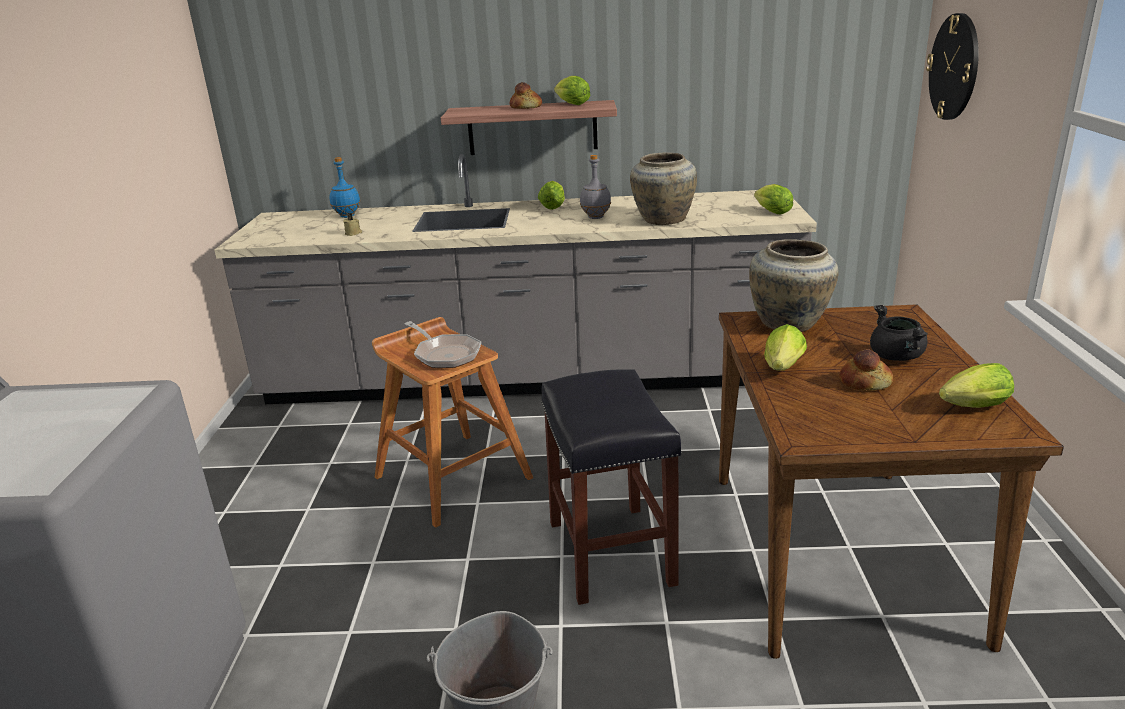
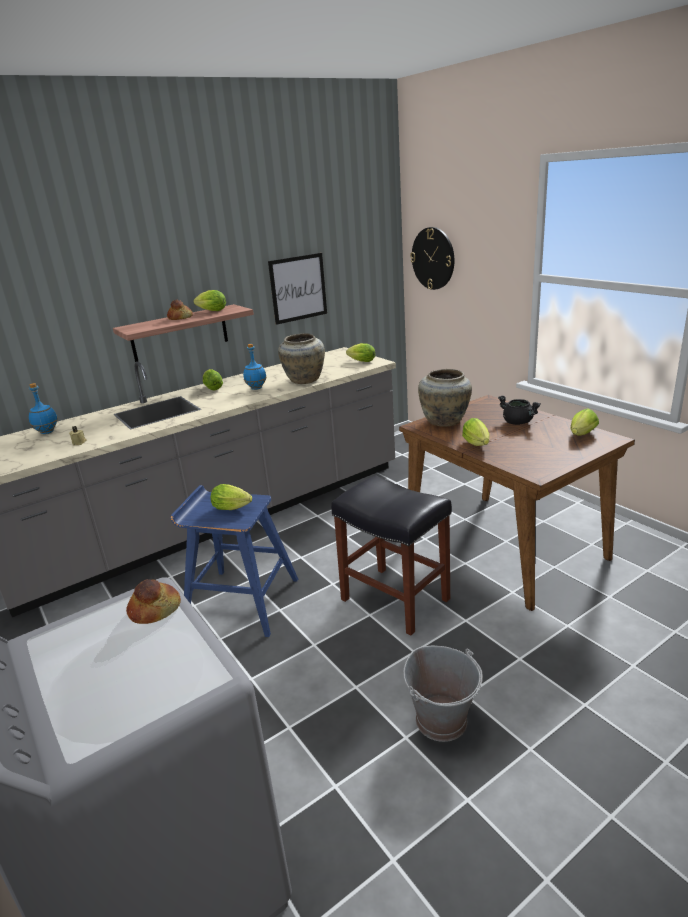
camera: 35 degrees left, 0 degrees up
brown stool [372,317,533,528] -> blue stool [171,485,298,637]
frying pan [405,321,481,368] -> lettuce [211,484,252,510]
grey bottle [580,155,611,219] -> blue bottle [243,344,266,390]
bread [839,349,893,391] -> bread moved to [126,579,181,624]
none -> picture [268,253,327,325]

